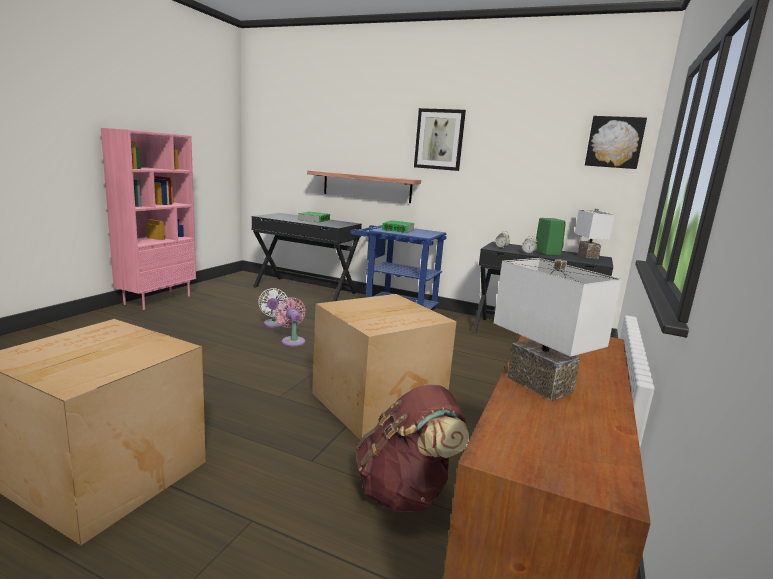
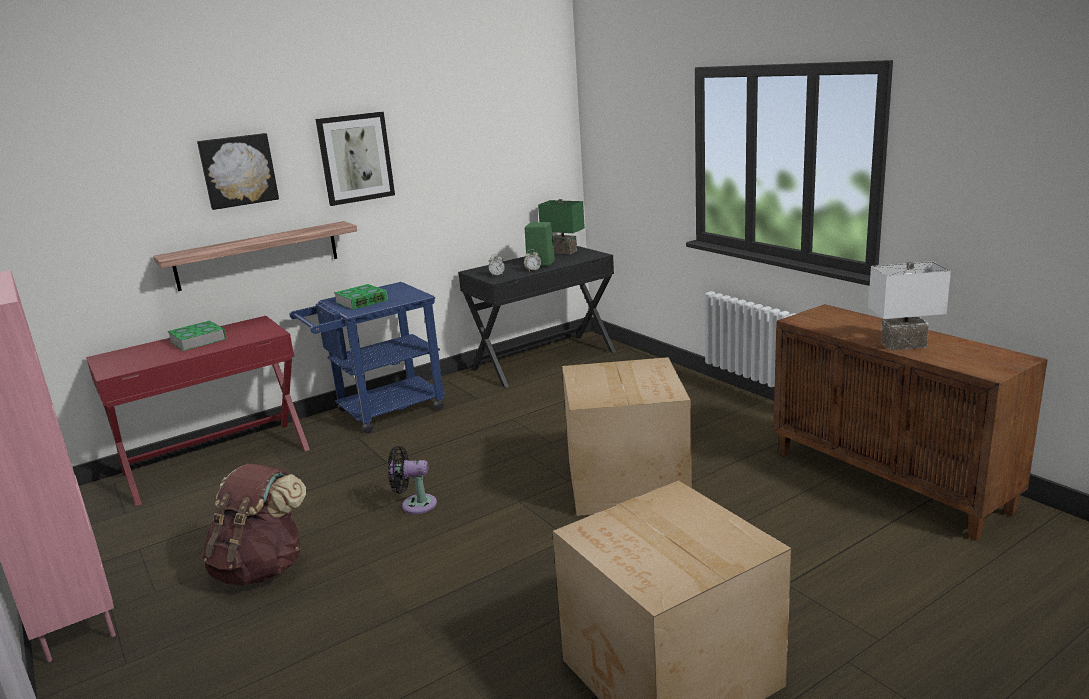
camera: 55 degrees left, 5 degrees up
black desk [252,213,362,302] -> red desk [86,316,310,506]
white fan [258,288,288,328] -> none
pink fan [275,298,305,347] -> black fan [388,446,437,514]
brown backpack [357,384,469,512] -> brown backpack moved to [201,464,306,586]
white table lamp [575,209,615,259] -> green table lamp [538,199,585,254]
picture [585,116,647,169] -> picture moved to [197,133,279,210]

